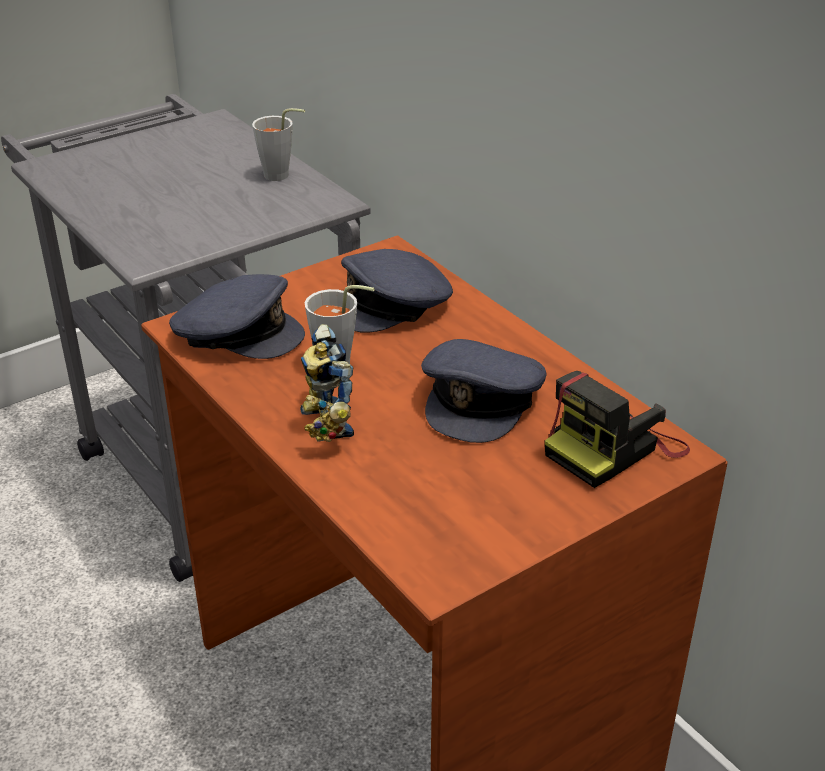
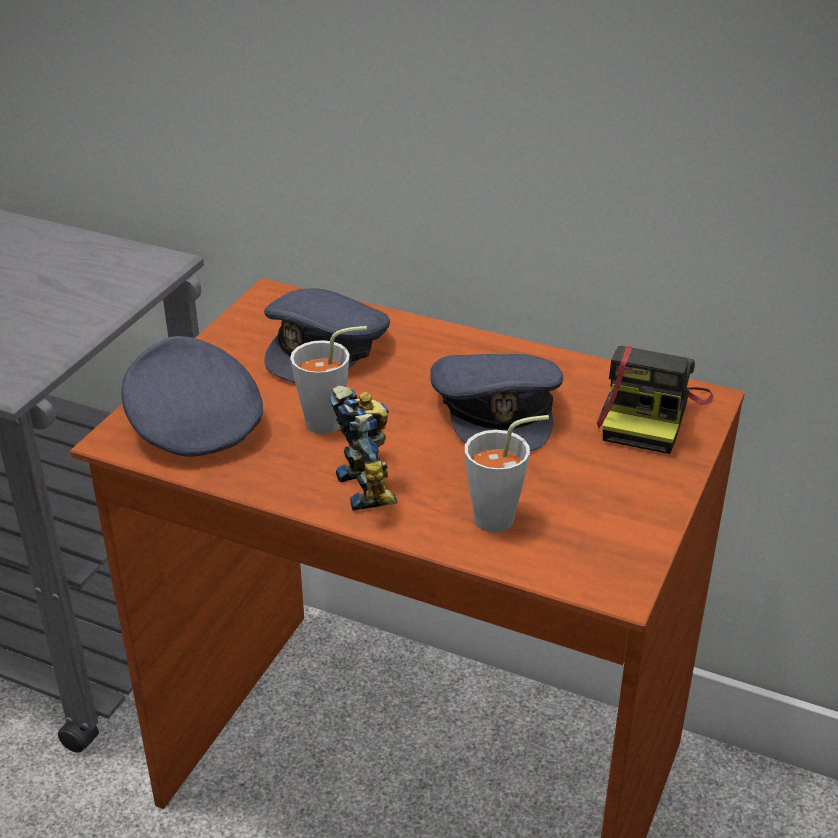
camera: 30 degrees left, 0 degrees up
grey cap [169,274,305,359] -> grey cap turned 105 degrees counterclockwise [121,336,263,457]
grey cup [252,108,305,181] -> grey cup moved to [465,415,549,533]
toy robot [300,324,354,442] -> toy robot turned 150 degrees counterclockwise [330,386,397,511]

